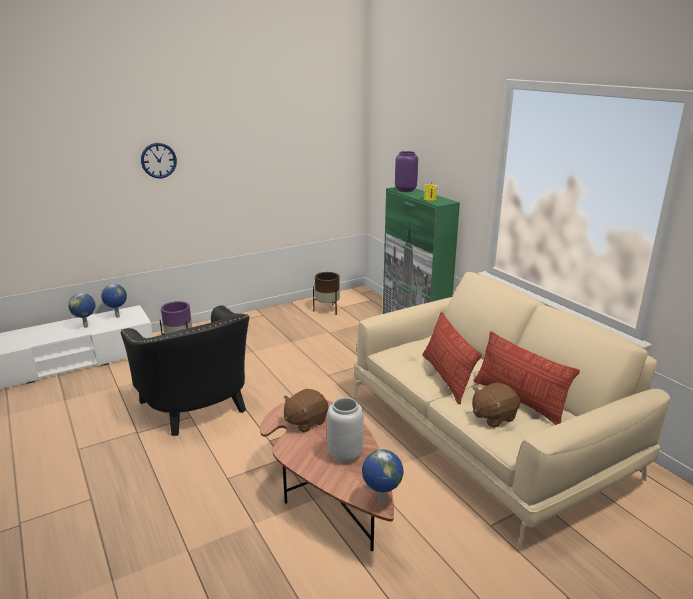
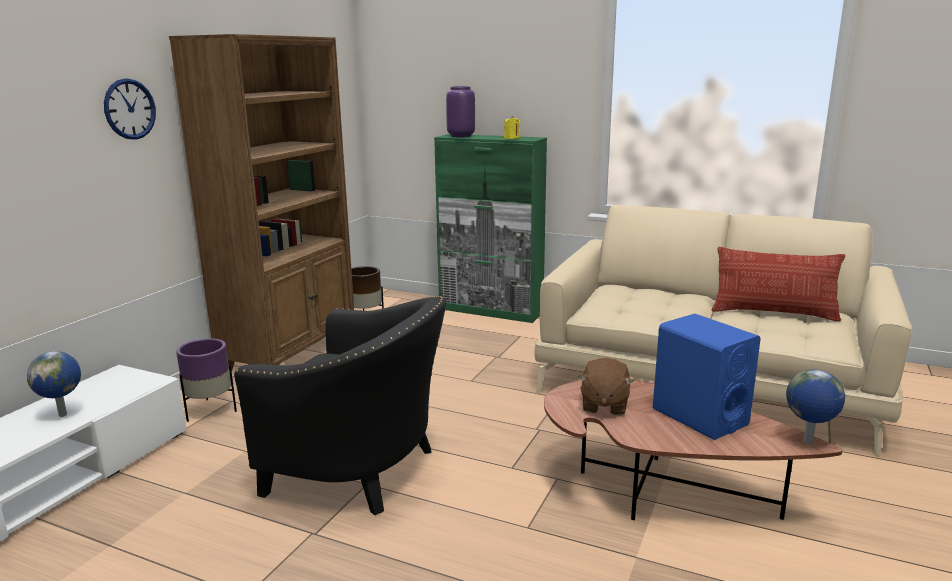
camera: 35 degrees left, 5 degrees down
globe [101,284,127,318] -> none
grey vase [327,398,364,463] -> blue speaker [653,314,761,440]
pillow [422,311,482,404] -> none
brown plush toy [472,383,520,428] -> none
none -> brown bookcase [169,34,354,371]

